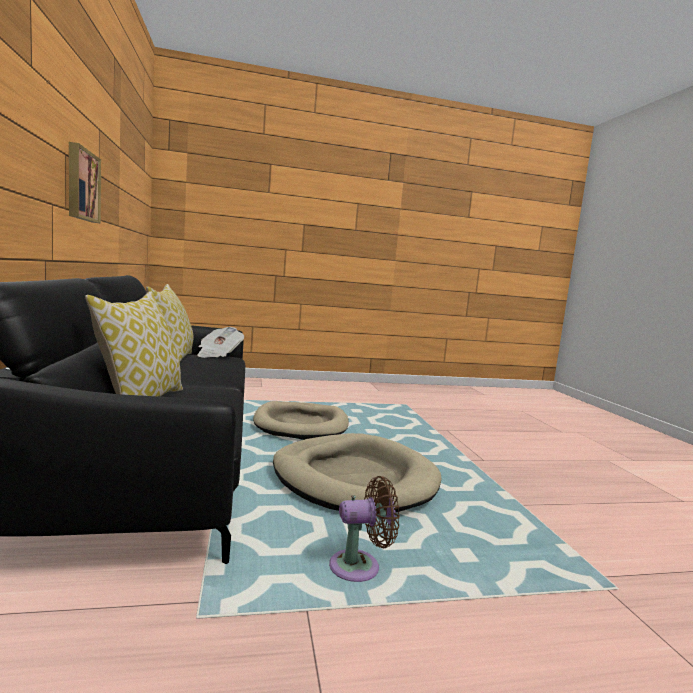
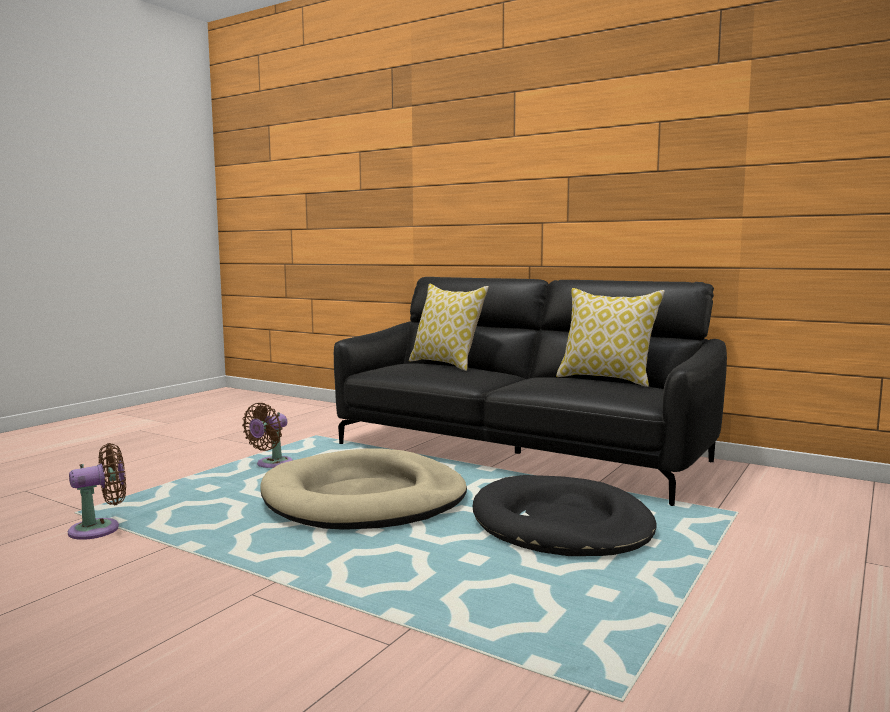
camera: 135 degrees right, 0 degrees up
picture [69,142,101,223] -> none
newspaper [197,327,244,358] -> none
beige dog bed [253,401,349,440] -> black dog bed [473,475,656,556]
none -> brown fan [68,443,126,540]

